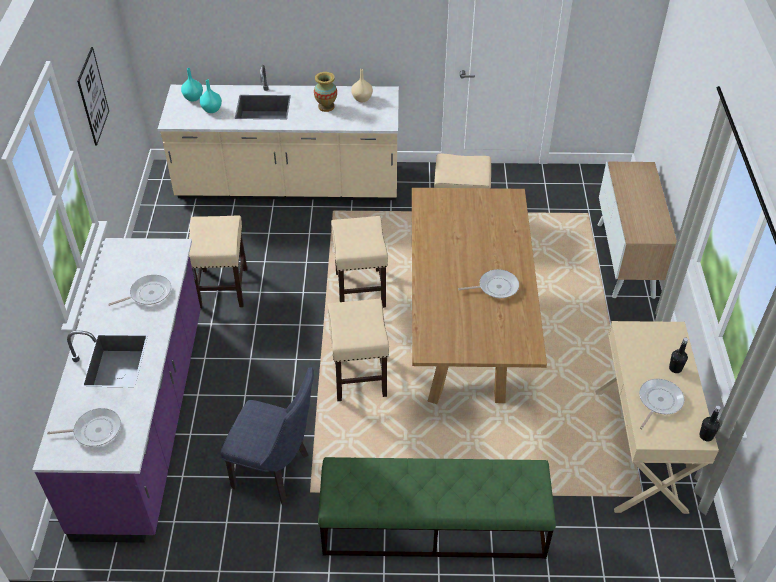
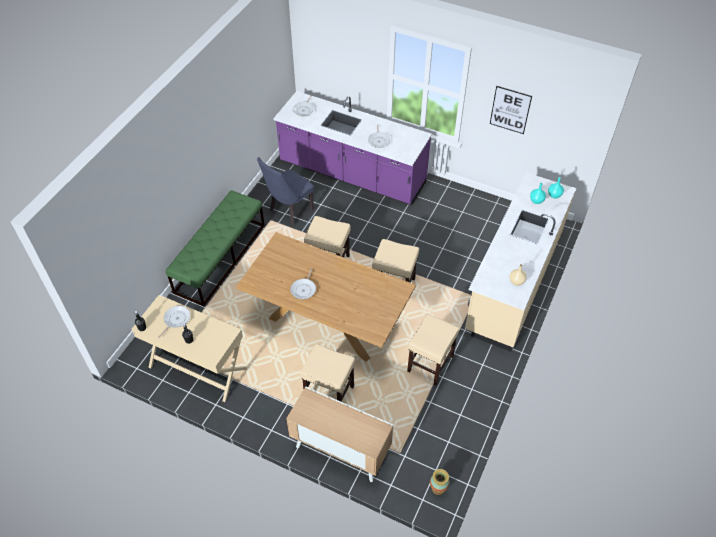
camera: 115 degrees right, 5 degrees up
beige stool [189,216,247,308] -> beige stool moved to [300,344,355,402]
vase [314,72,337,112] -> vase moved to [430,469,449,495]
frying pan [639,379,685,429] -> frying pan turned 120 degrees counterclockwise [159,306,190,338]

